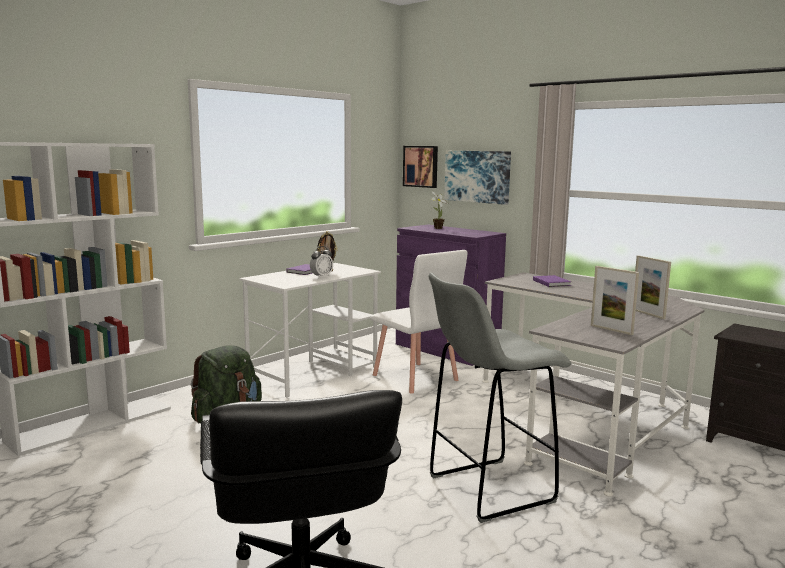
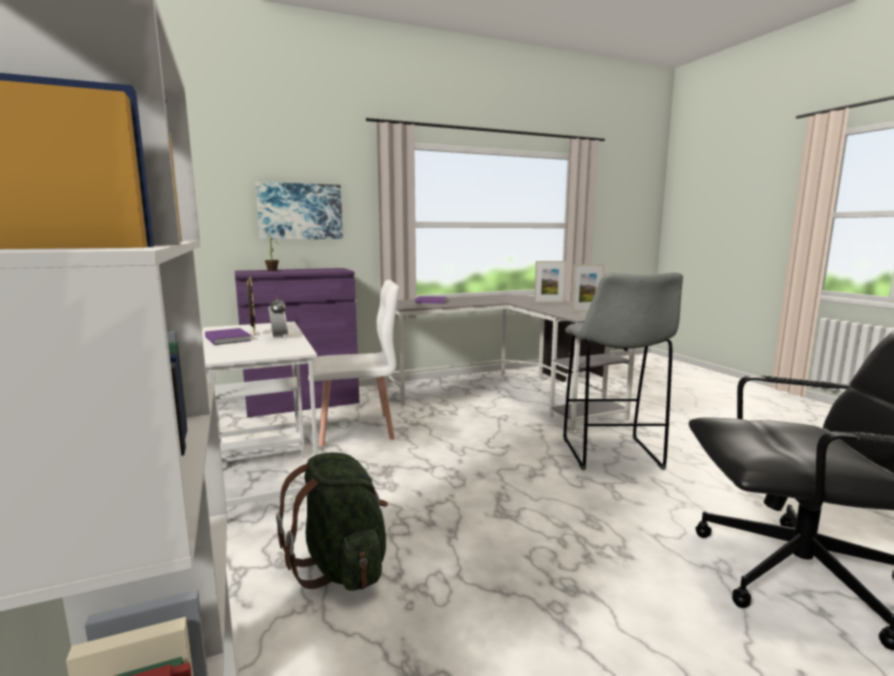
camera: 65 degrees left, 0 degrees up
picture [403,146,438,188] -> none

